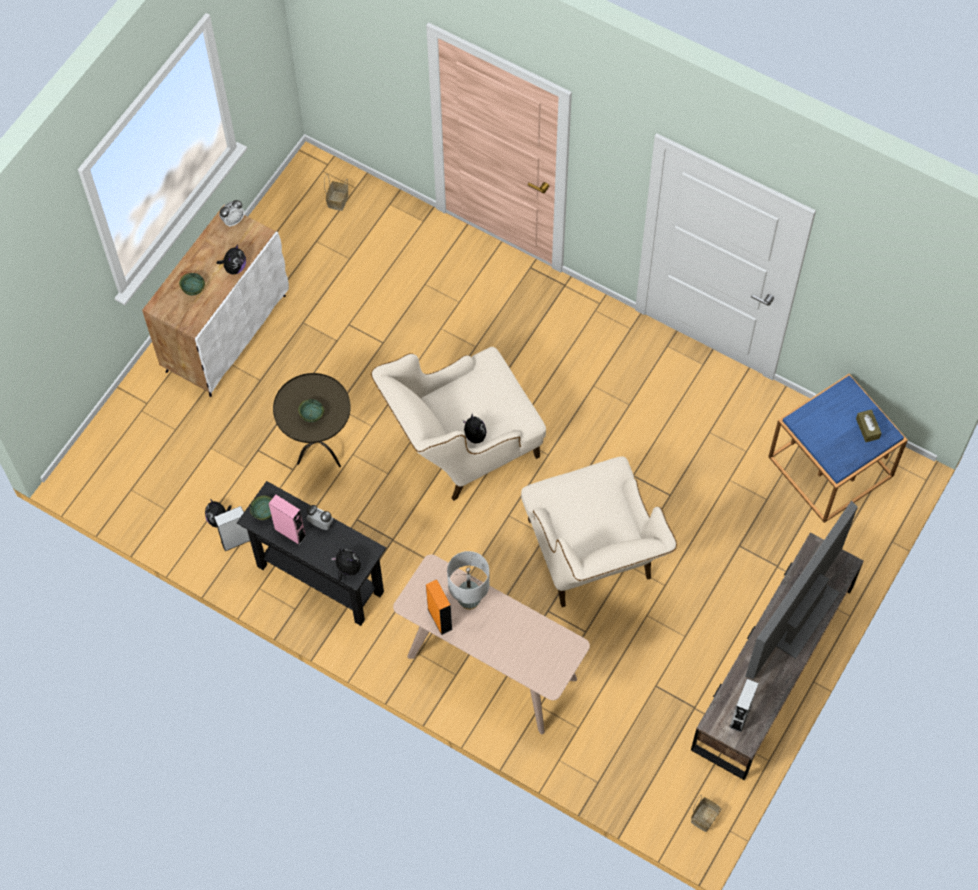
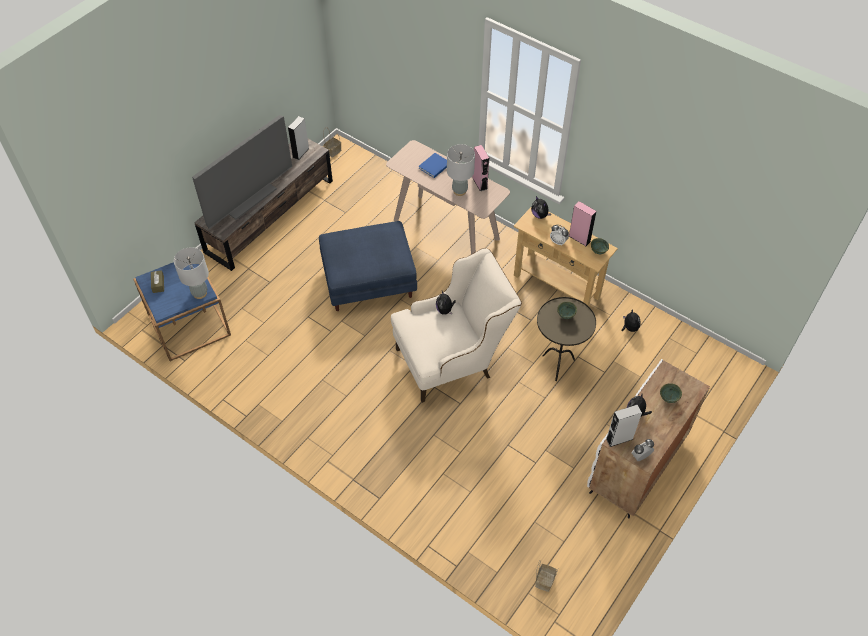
camera: 175 degrees left, 10 degrees down
grey speaker [214,506,250,551] -> grey speaker moved to [606,404,642,447]
black console table [237,481,386,626] -> beige console table [513,206,618,306]
orange speaker [426,579,453,635] -> pink speaker [472,145,489,191]
beige armchair [521,456,677,607] -> blue ottoman [319,221,417,311]
none -> grey table lamp [174,247,209,299]
none -> blue book [419,153,447,178]

